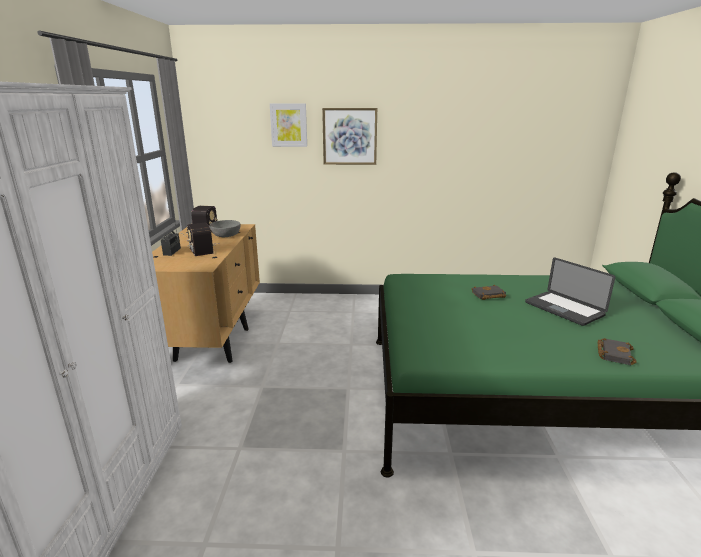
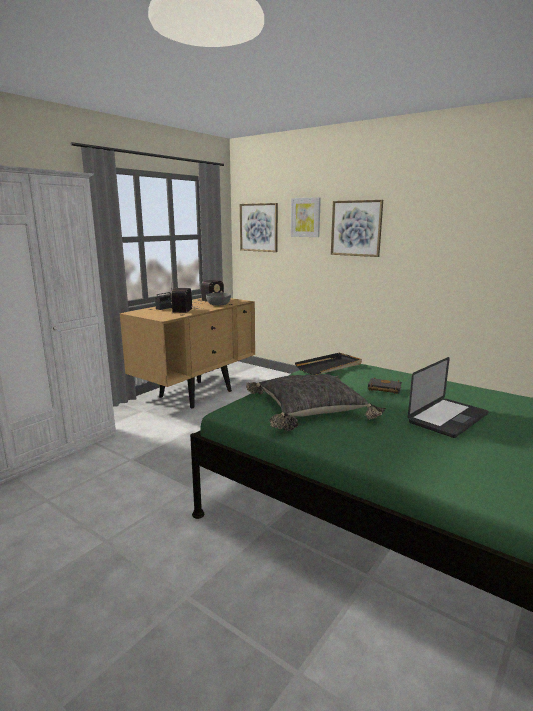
camera: 35 degrees right, 5 degrees down
laptop [525,257,615,326] -> laptop turned 135 degrees counterclockwise [408,357,488,438]
black book [598,338,637,365] -> none
none -> picture [240,203,278,252]
none -> pillow [246,374,386,431]
none -> black tray [295,353,362,375]

